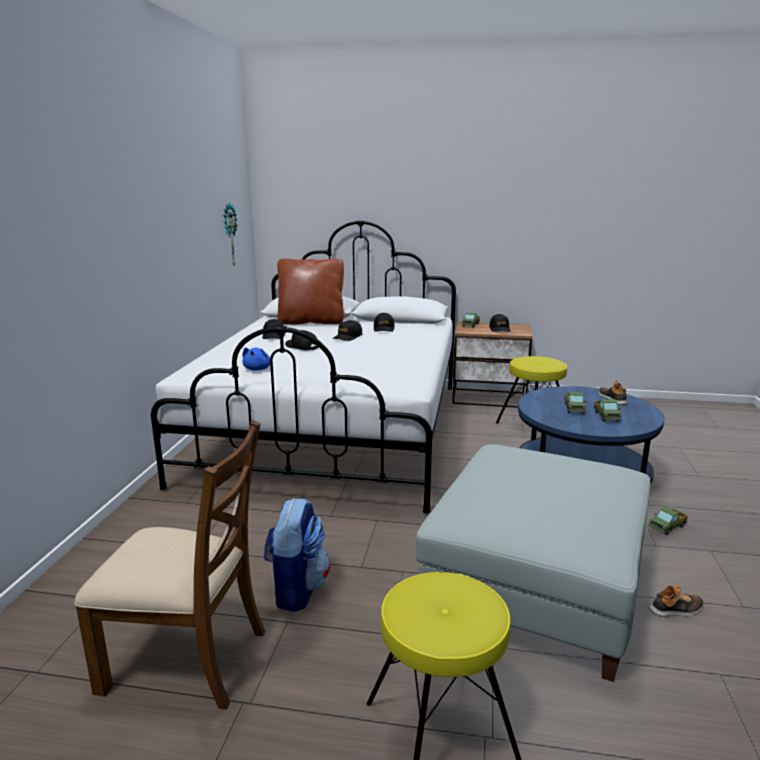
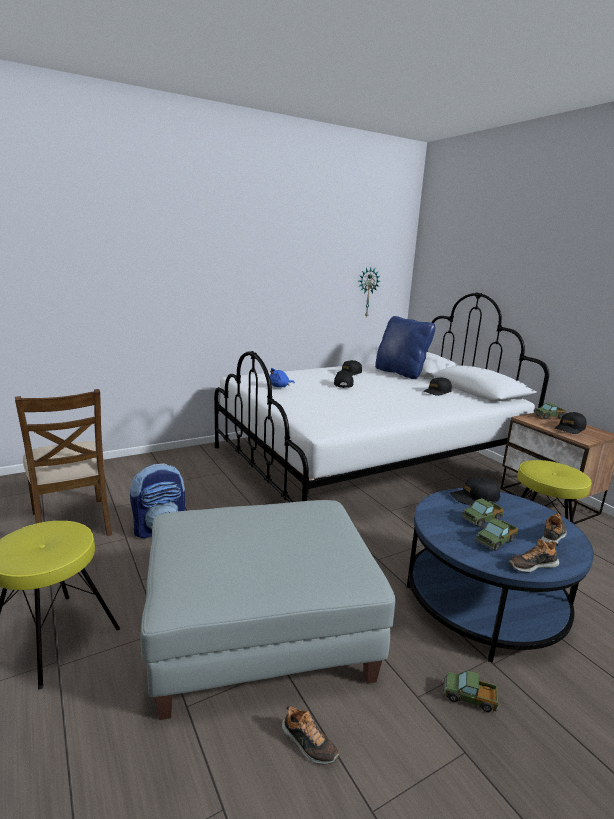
camera: 50 degrees right, 0 degrees up
brown pillow [277,258,344,325] -> blue pillow [375,316,436,379]
black cap [333,320,362,341] -> black cap moved to [450,477,501,505]
none -> shoe [509,539,560,572]

